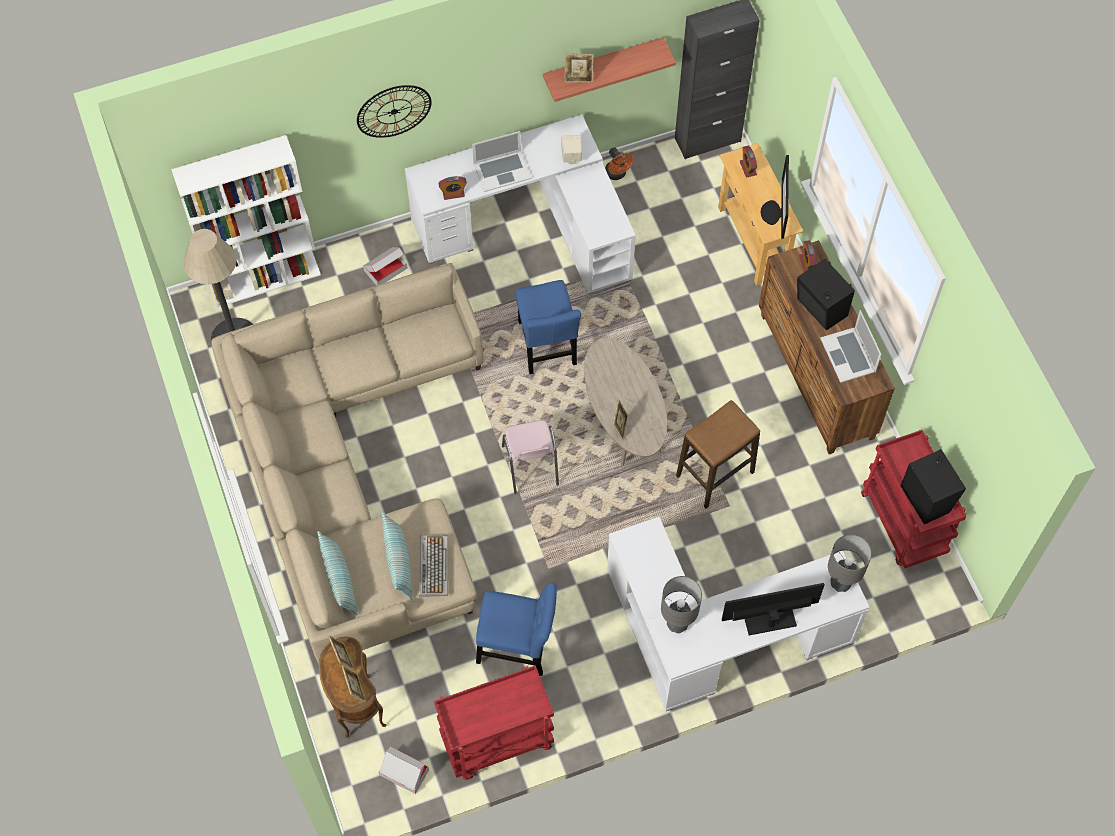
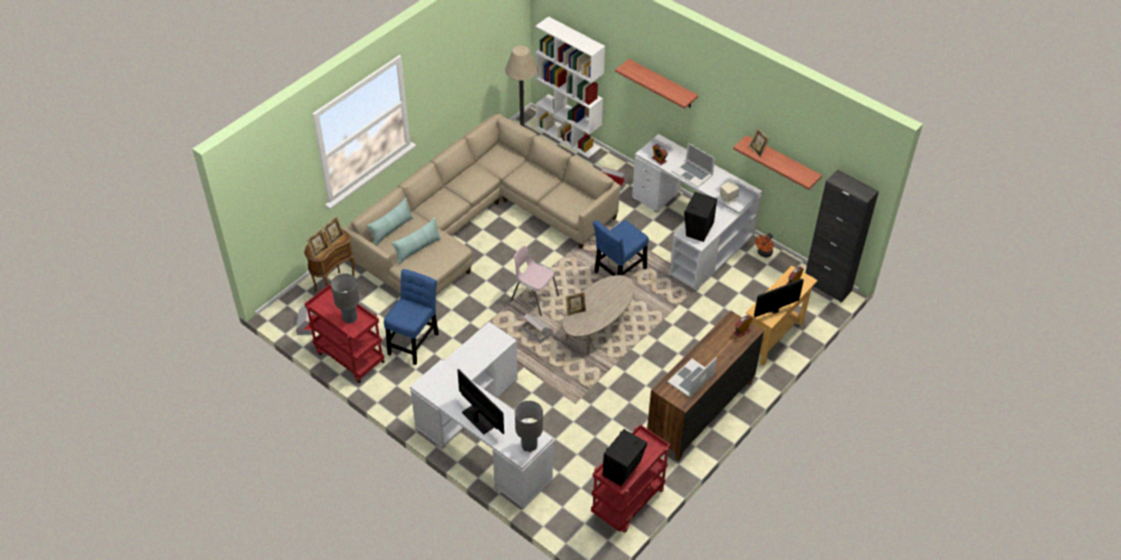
camera: 60 degrees right, 15 degrees down
wall clock [357,85,432,138] -> shelf [615,59,698,109]
keyboard [419,535,448,597] -> none
blue chair [476,583,557,676] -> blue chair turned 135 degrees counterclockwise [384,269,439,365]
pink chair [502,420,559,494] -> pink chair turned 75 degrees clockwise [511,245,559,316]
grey table lamp [661,576,702,633] -> grey table lamp moved to [331,273,360,324]
stool [676,400,760,508] -> none
black speaker [797,259,855,331] -> black speaker moved to [684,192,717,242]
none -> cardboard box [522,313,553,344]

